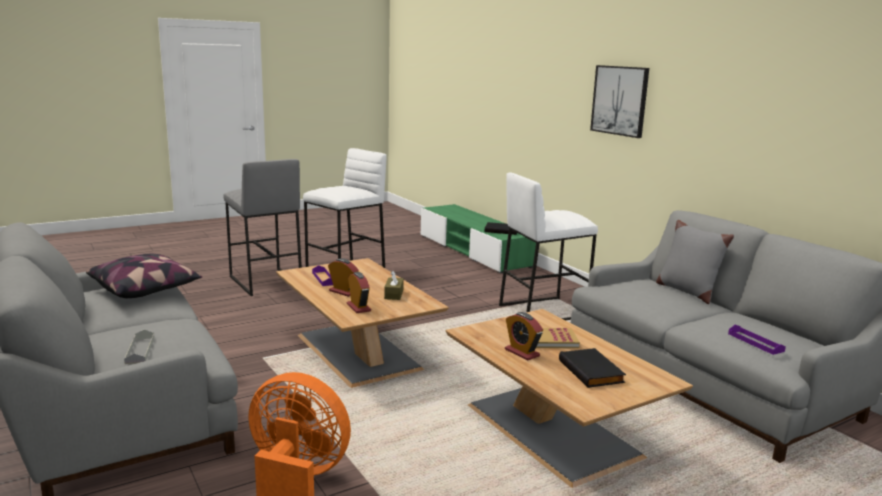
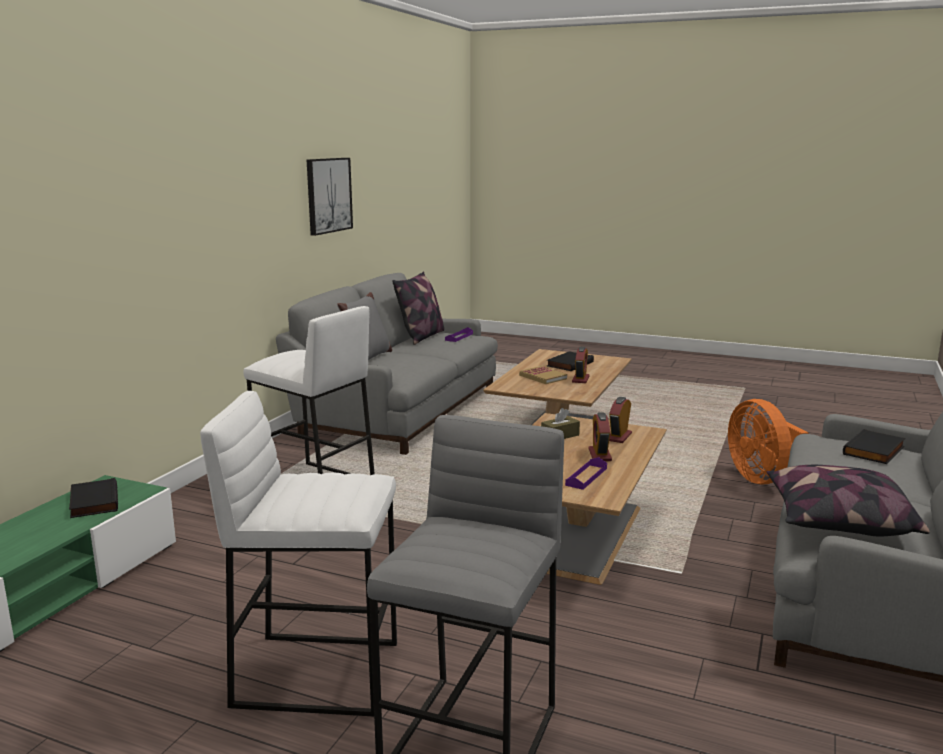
camera: 125 degrees left, 0 degrees up
grey tray [124,330,155,364] -> black book [843,429,905,464]
picture [590,65,649,138] -> picture moved to [307,158,353,236]
none -> pillow [392,271,444,345]

